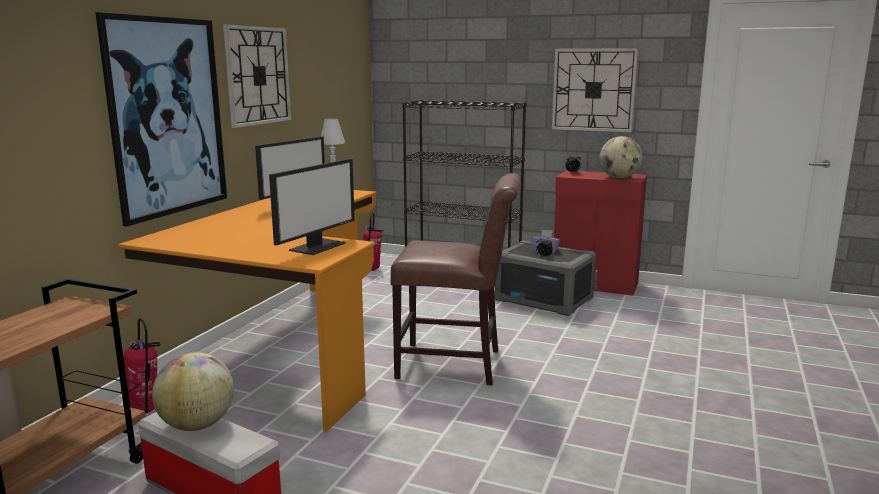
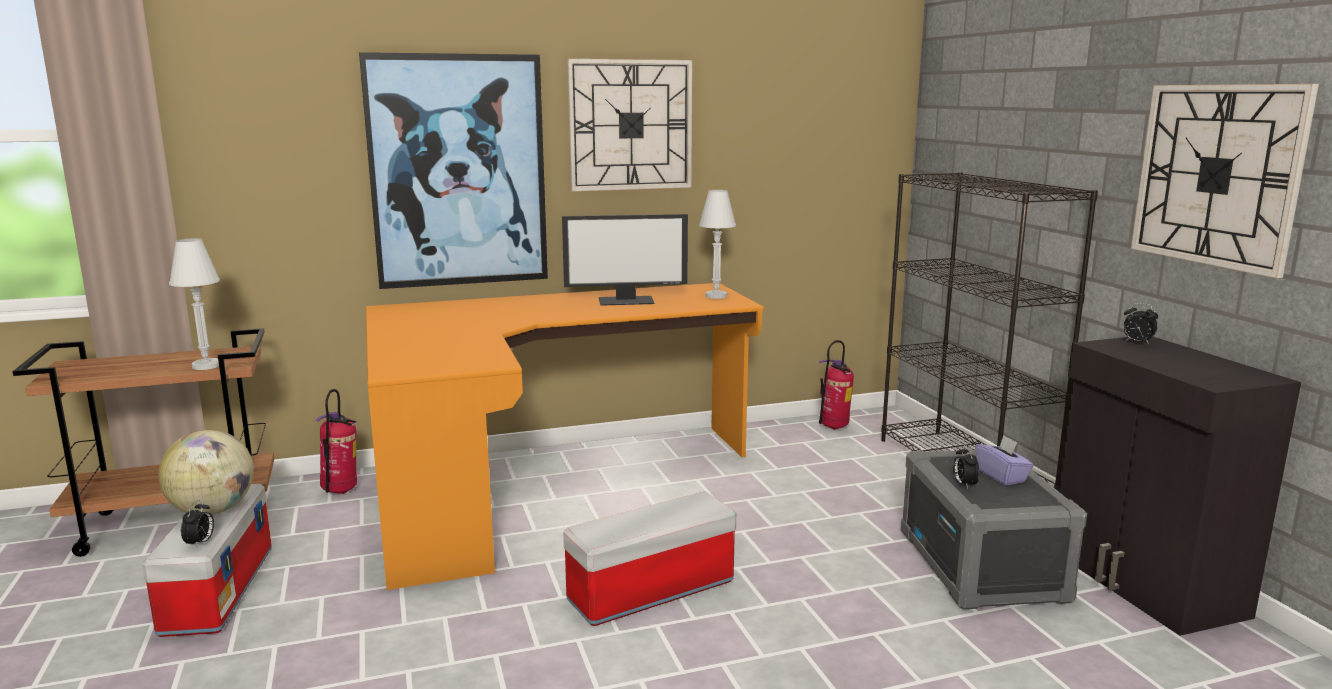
camera: 50 degrees right, 0 degrees up
monitor [269,159,355,255] -> none
brown chair [391,173,521,385] -> storage box [563,491,736,626]
red cabinet [554,170,647,296] -> black cabinet [1059,337,1301,636]
globe [599,136,643,178] -> none
none -> white table lamp [169,238,220,370]
none -> alarm clock [181,500,214,547]

